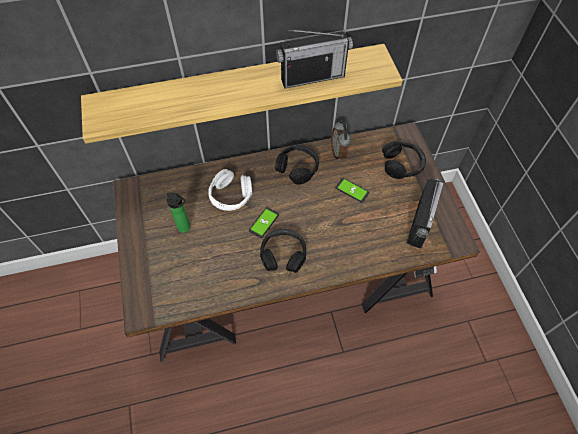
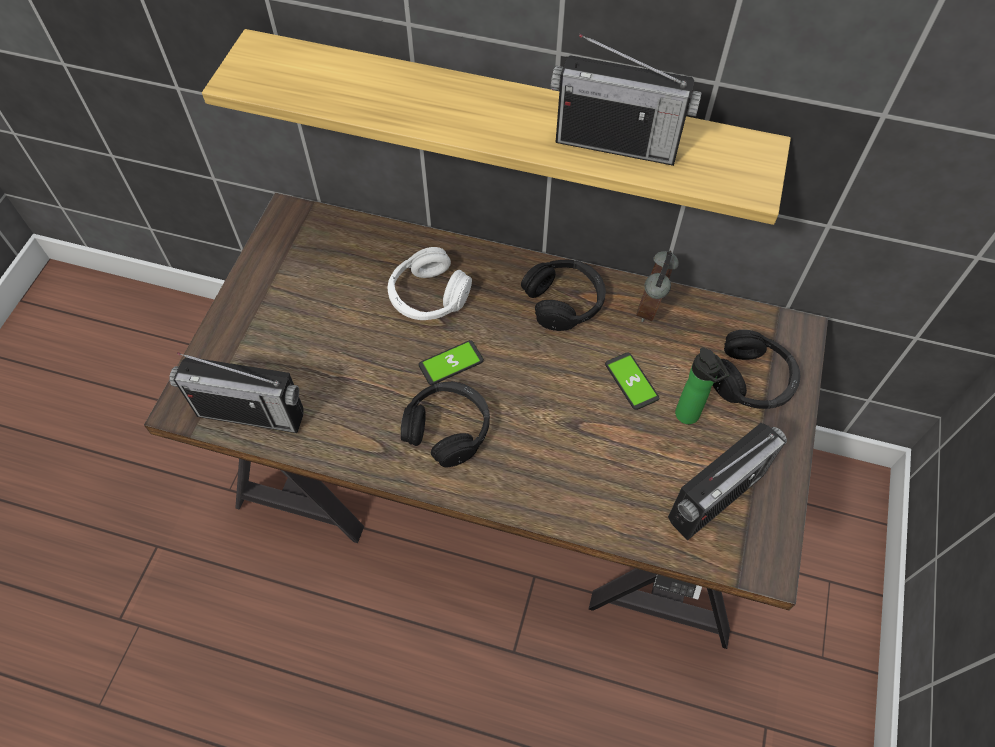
camera: 30 degrees right, 0 degrees up
bottle [167,192,191,233] -> bottle moved to [675,347,730,424]
none -> radio [169,352,304,433]

